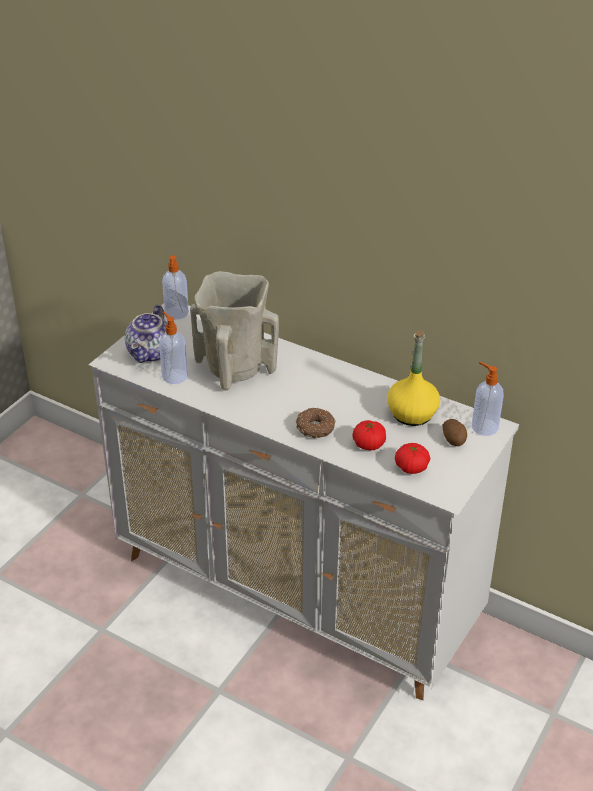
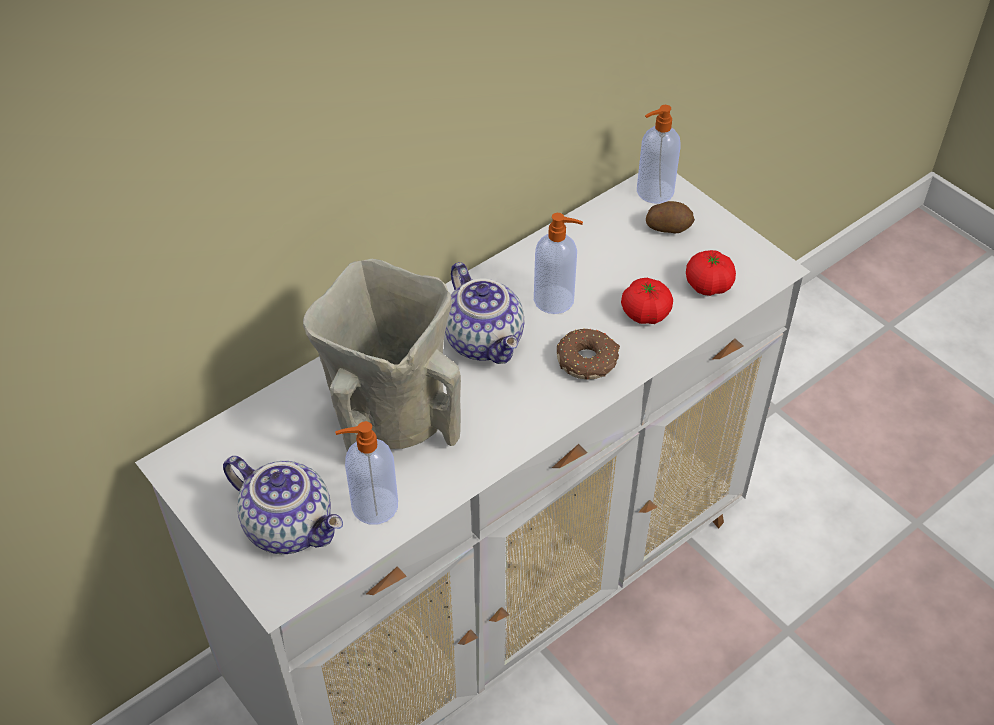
camera: 70 degrees left, 10 degrees up
soap dispenser [162,255,189,320] -> soap dispenser moved to [534,213,583,314]
yellow bottle [387,330,440,426] -> none
none -> teapot [445,262,524,364]

